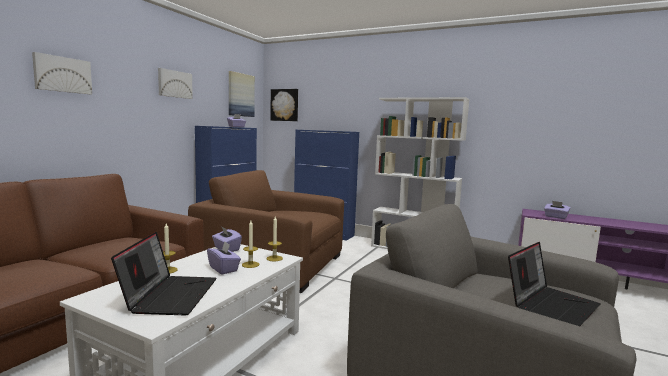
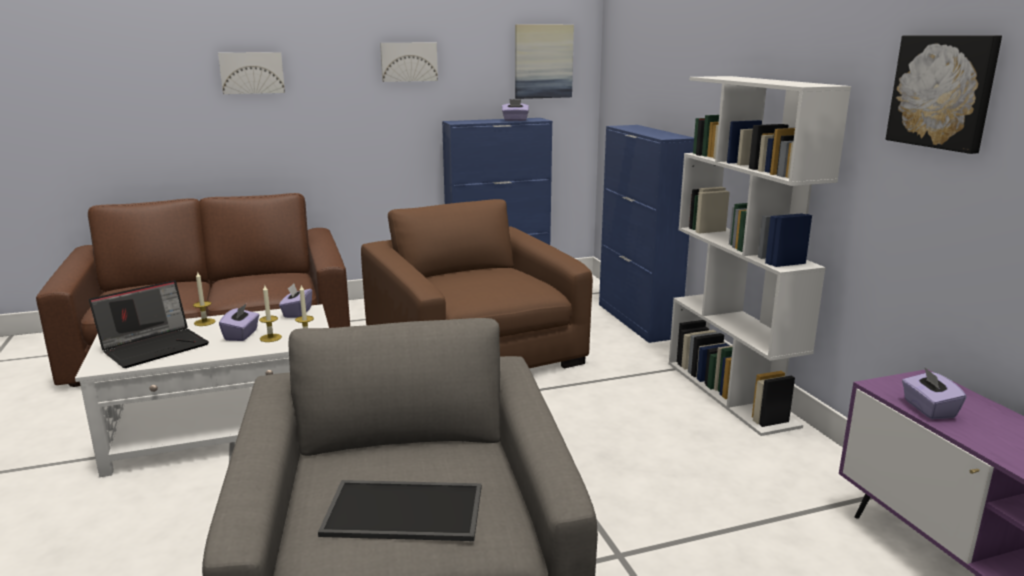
camera: 45 degrees right, 10 degrees up
picture [270,89,298,121] -> picture moved to [886,35,1002,154]
laptop [508,242,601,326] -> tray [318,480,481,541]

